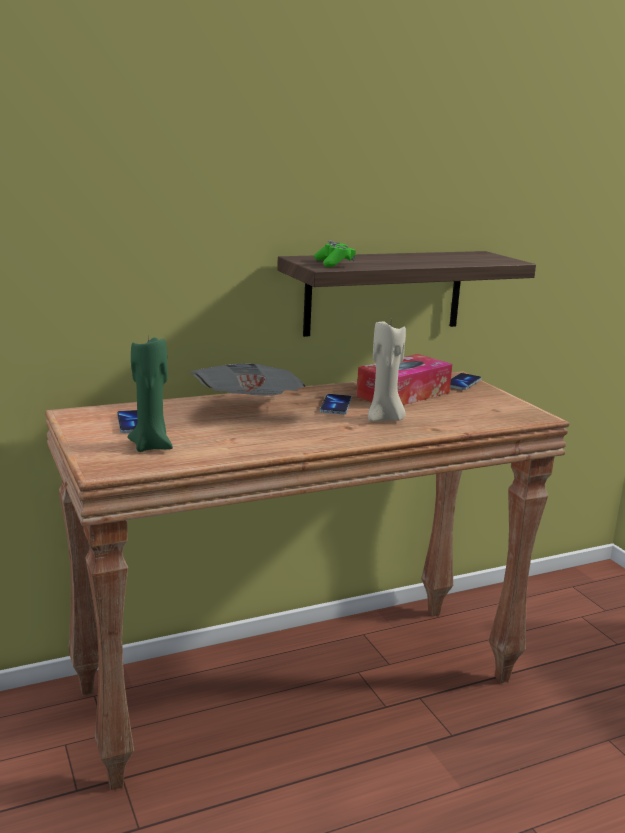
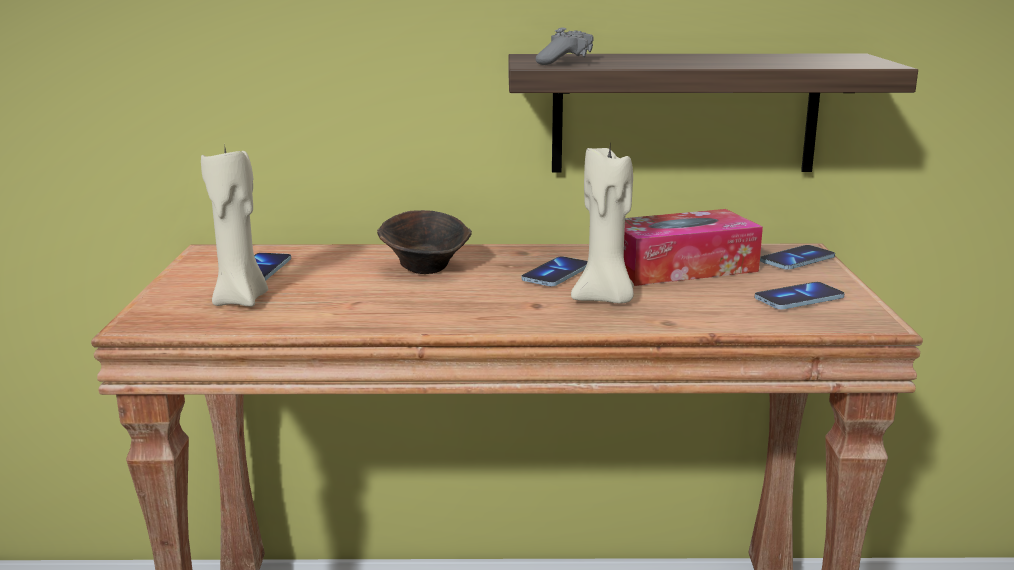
camera: 25 degrees right, 0 degrees up
green candle [127,336,173,452] -> beige candle [201,143,268,307]
newspaper [189,363,306,396] -> brown bowl [377,210,472,274]
green game controller [314,241,356,267] -> grey game controller [536,28,593,65]
none -> phone [755,282,845,309]

